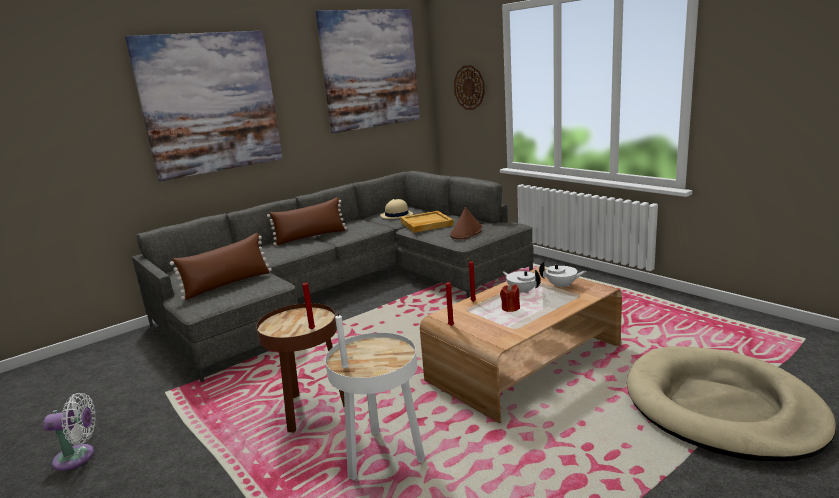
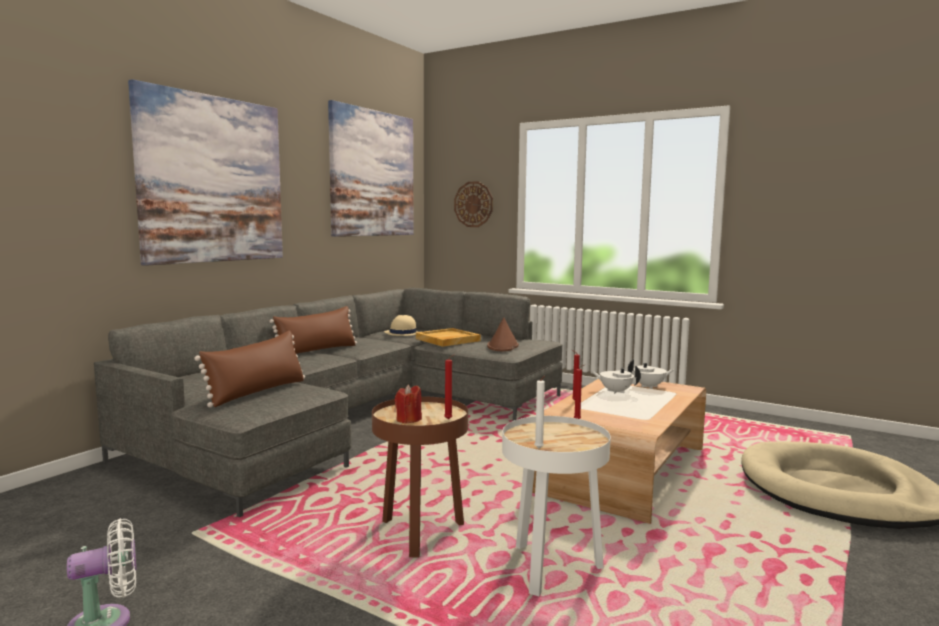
camera: 20 degrees left, 10 degrees down
red candle [500,284,520,312] -> red candle moved to [395,384,422,424]

